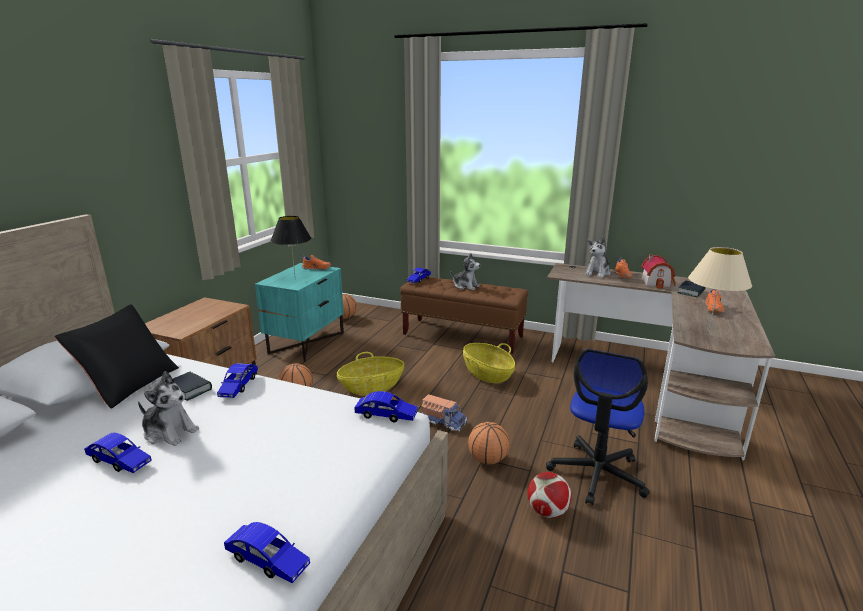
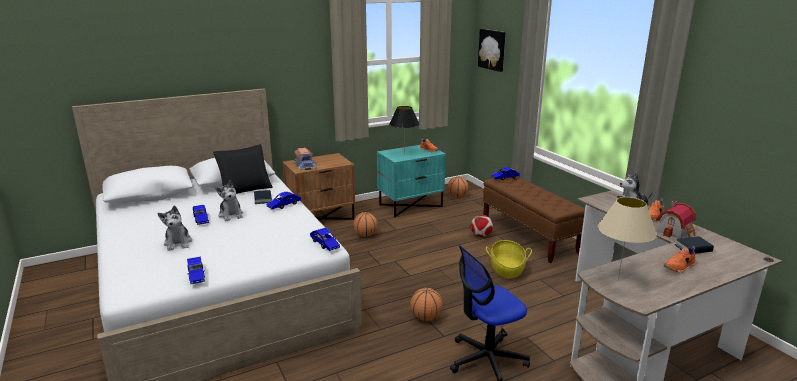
camera: 40 degrees right, 0 degrees up
basket [337,352,404,395] -> none
toy truck [422,394,467,431] -> toy truck moved to [294,148,316,171]
plush toy [450,253,480,290] -> plush toy moved to [157,205,192,251]
football [527,472,572,518] -> football moved to [470,215,493,237]
none -> picture [478,29,506,72]

